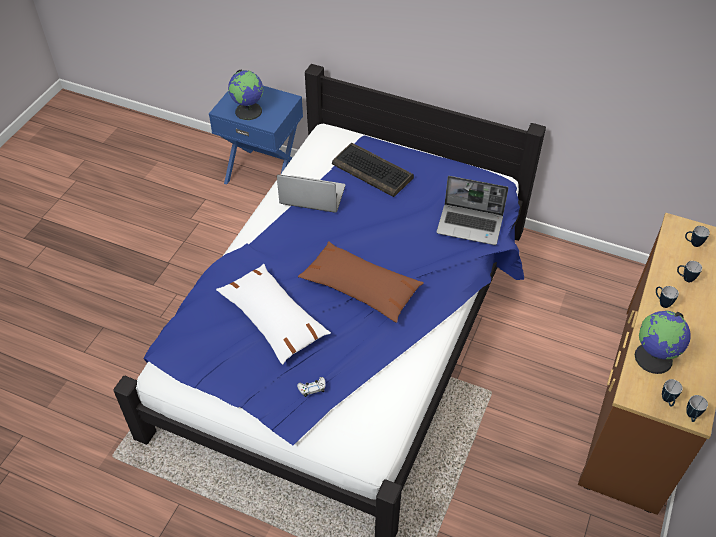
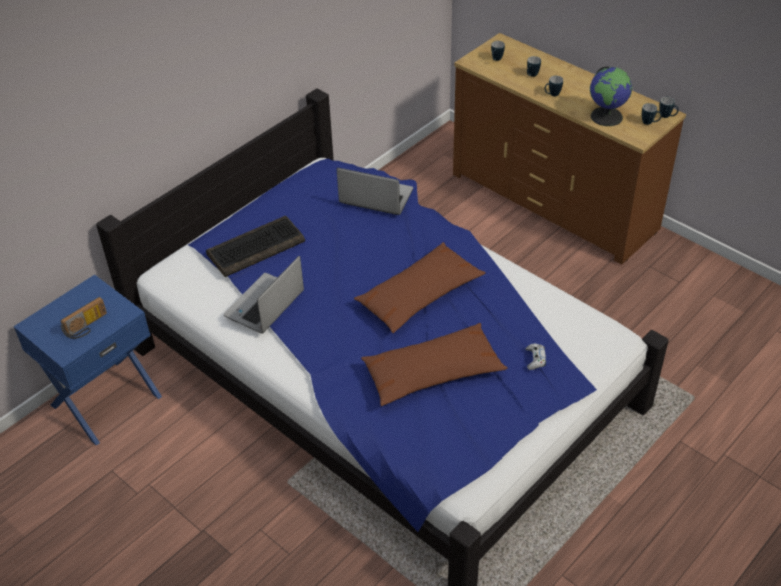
camera: 70 degrees left, 5 degrees down
white pillow [216,264,331,365] -> brown pillow [361,323,508,406]
globe [228,70,263,120] -> radio [61,297,107,339]
laptop [437,176,508,245] -> laptop turned 105 degrees counterclockwise [337,168,413,215]

